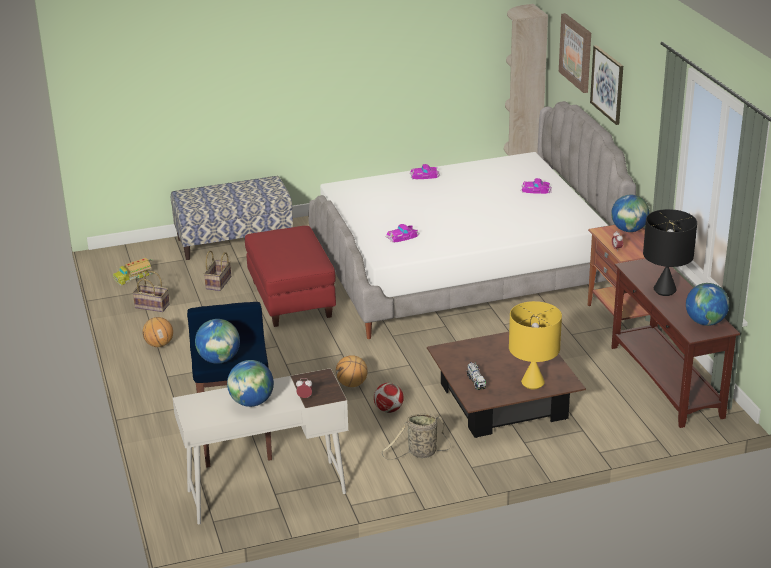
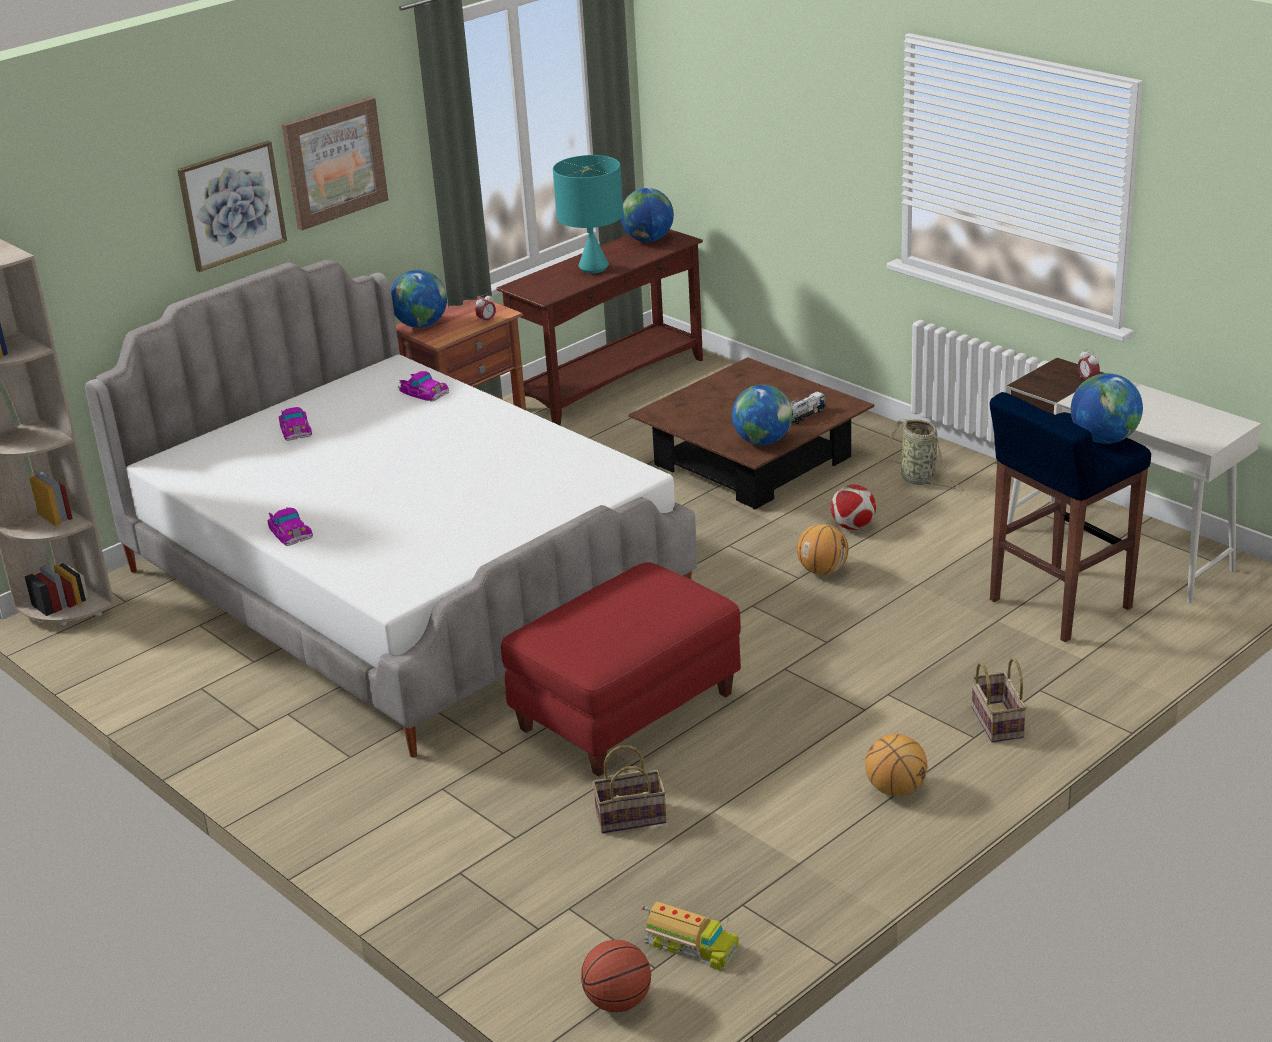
camera: 115 degrees left, 0 degrees up
basket [132,271,170,312] -> basket moved to [971,658,1027,743]
bench [171,176,293,260] -> none
globe [227,360,274,407] -> globe moved to [732,384,792,445]
toy car [386,224,420,243] -> toy car moved to [398,371,449,402]
yellow table lamp [509,301,562,390] -> none
picture [559,13,591,93] -> picture moved to [282,97,388,230]
black table lamp [643,209,697,296] -> turquoise table lamp [553,155,623,274]
none -> basketball [581,940,651,1012]

